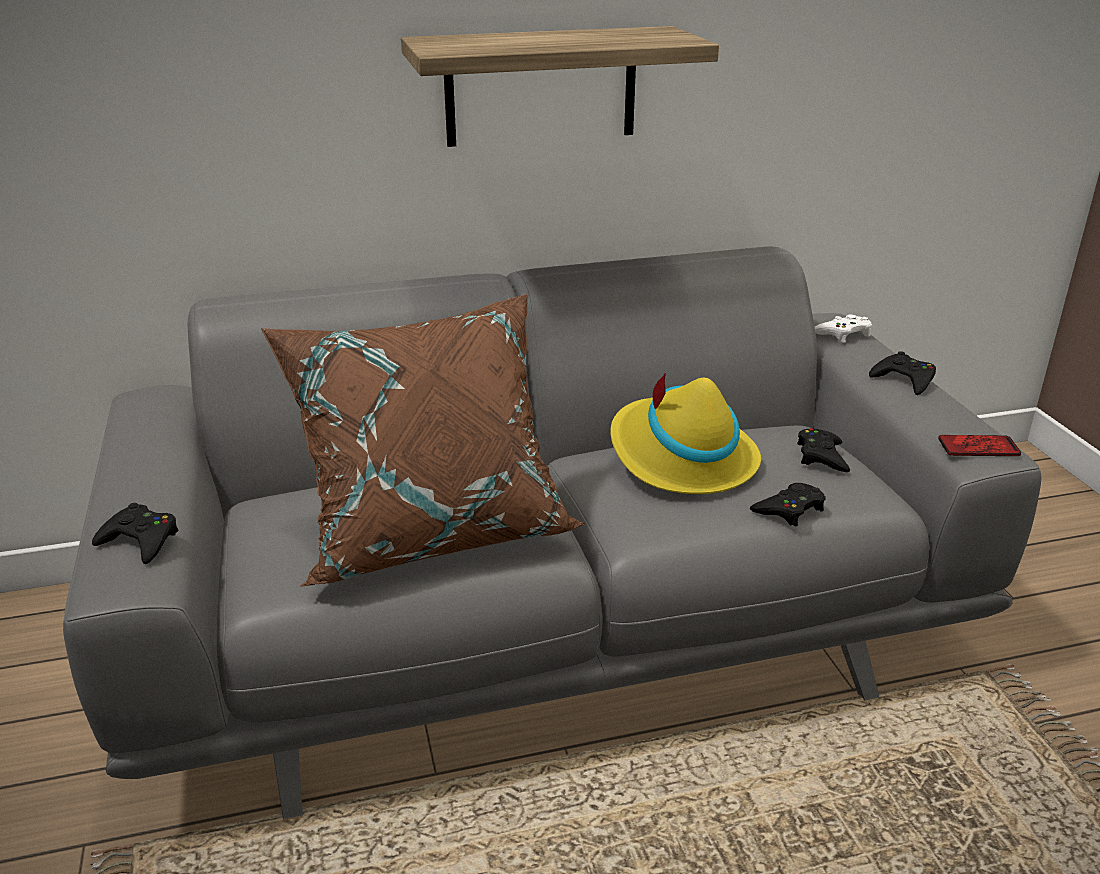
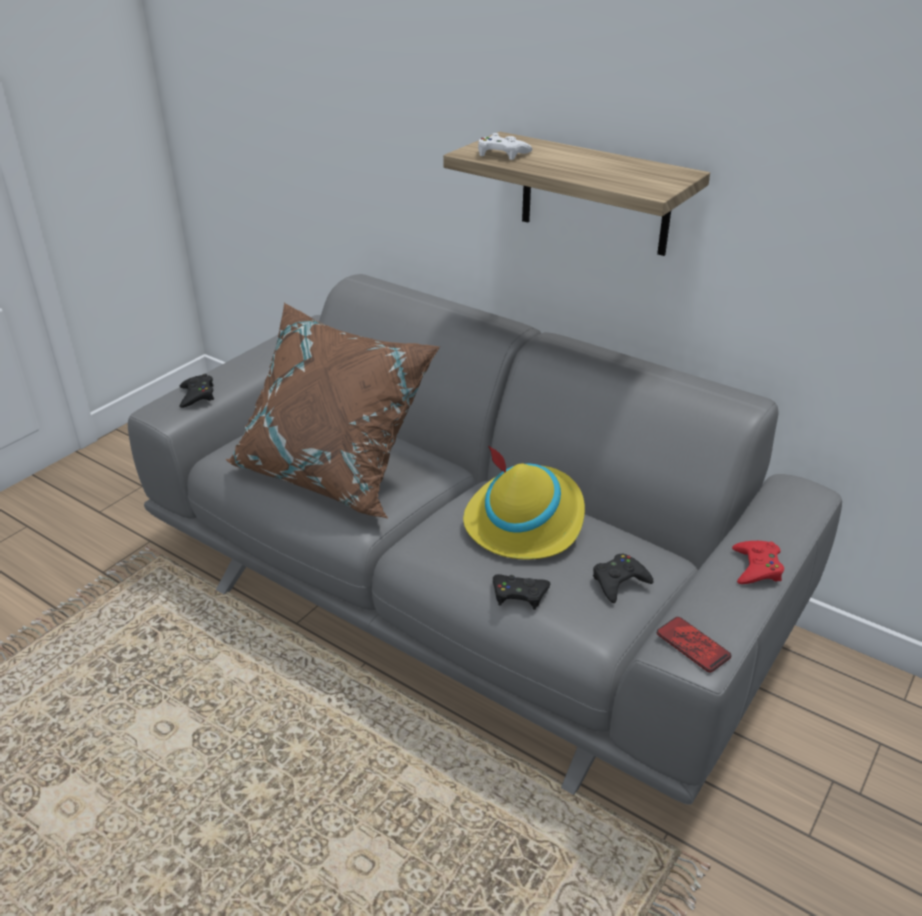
camera: 50 degrees right, 5 degrees up
white game controller [815,314,872,343] -> white game controller moved to [478,133,533,160]
black game controller [869,351,936,395] -> red game controller [732,541,784,584]

